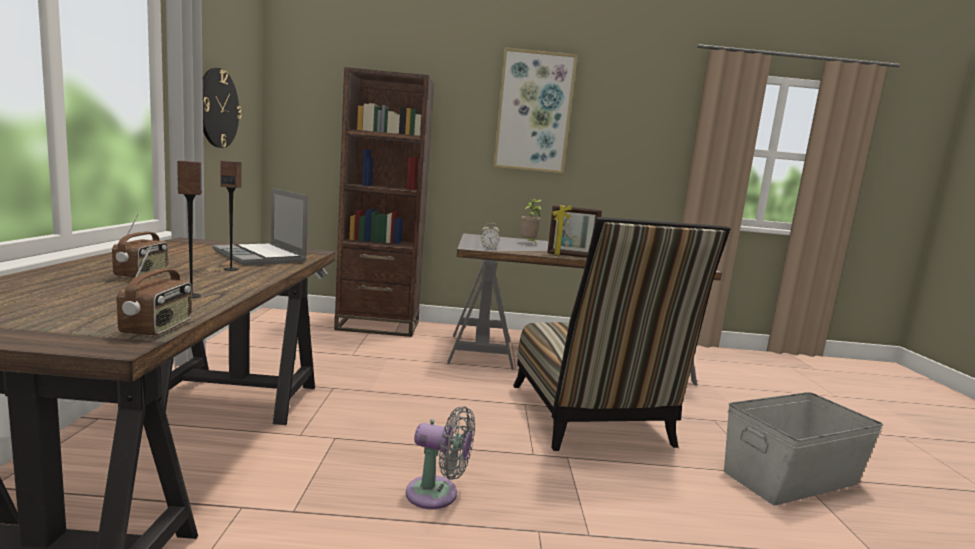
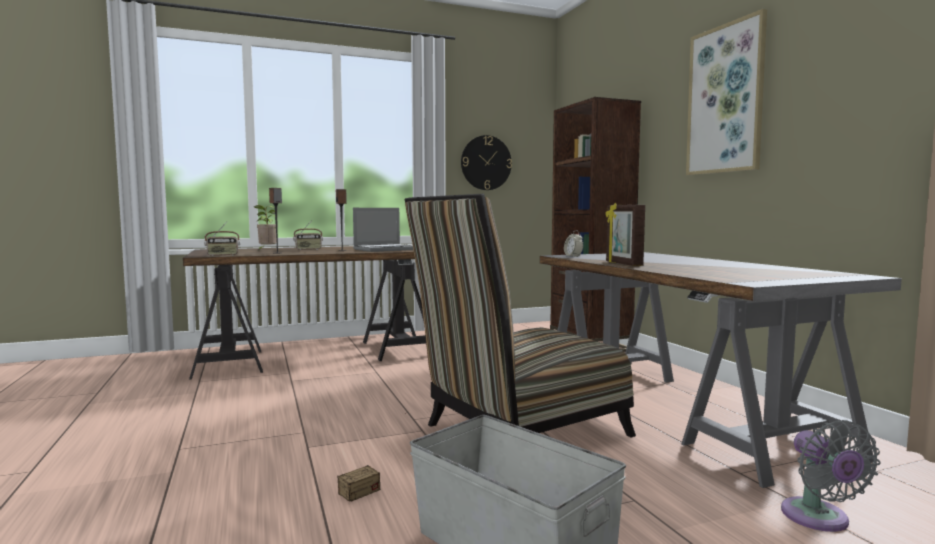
camera: 70 degrees right, 5 degrees down
laptop [213,188,308,266] -> laptop turned 150 degrees counterclockwise [353,208,413,252]
grey fan [406,406,475,509] -> grey fan moved to [781,420,881,532]
potted plant [520,199,542,244] -> potted plant moved to [254,205,278,250]
none -> storage box [337,413,406,502]

